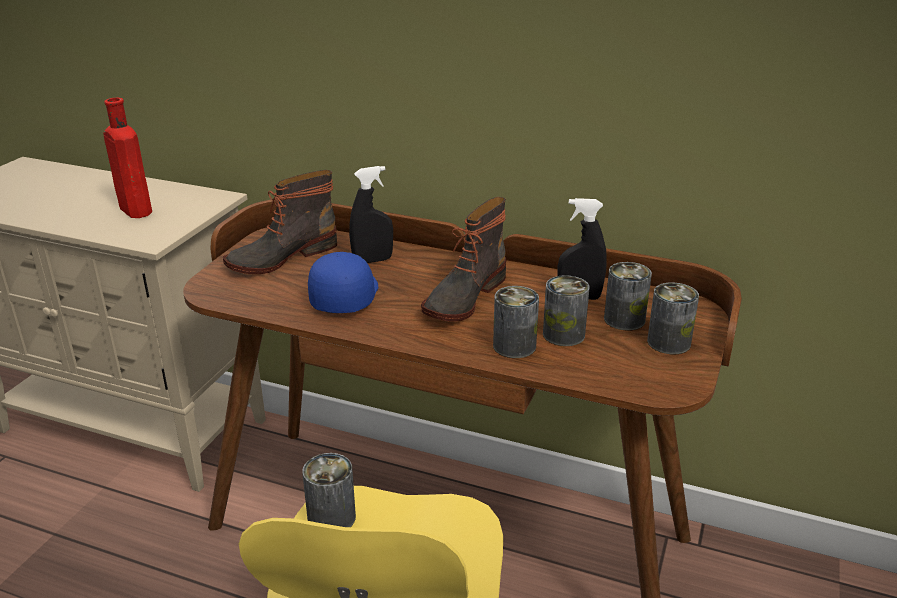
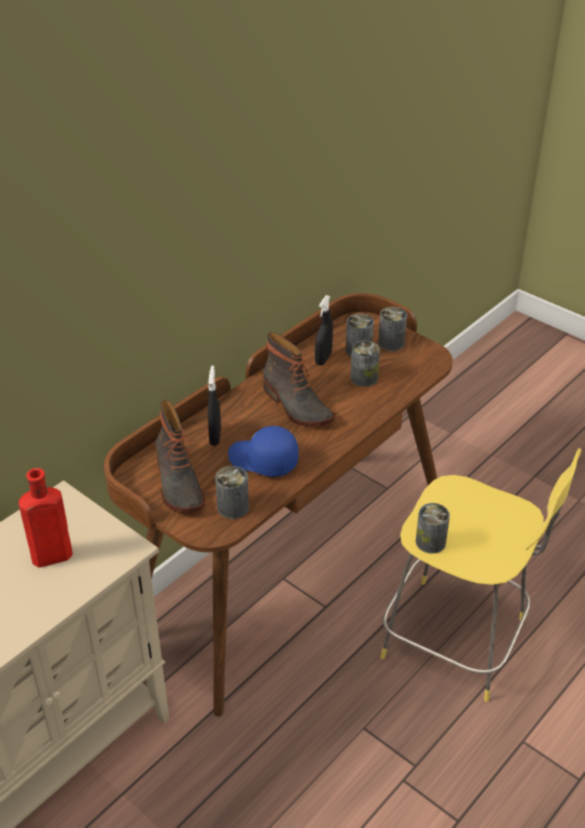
camera: 70 degrees left, 10 degrees up
can [493,286,539,358] -> can moved to [215,466,249,519]

